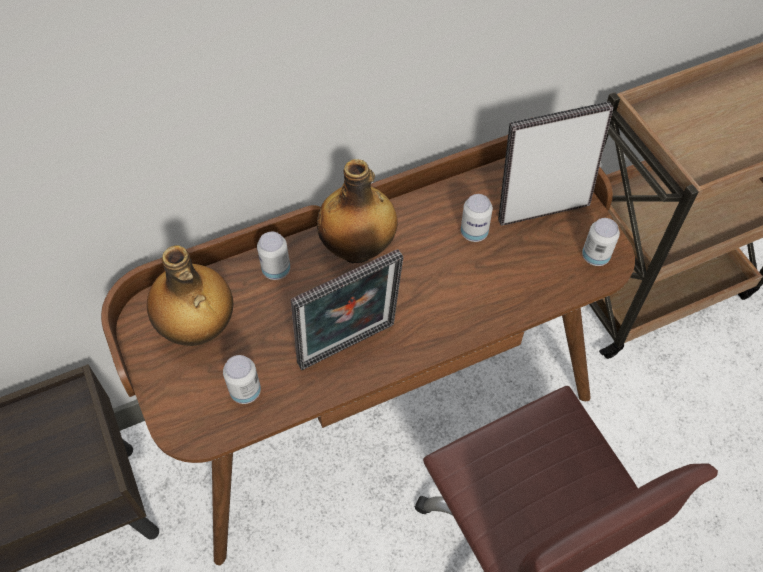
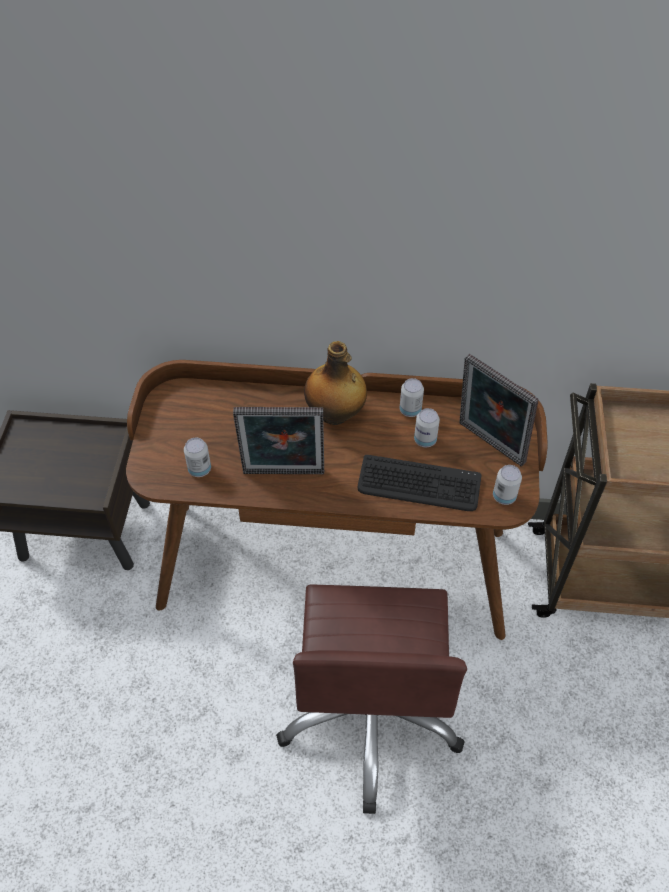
camera: 30 degrees right, 5 degrees down
bottle [147,246,233,346] -> none
can [257,232,290,280] -> can moved to [400,378,424,417]
picture frame [498,102,613,226] -> picture frame turned 150 degrees counterclockwise [459,354,539,467]
none -> keyboard [357,455,482,511]

